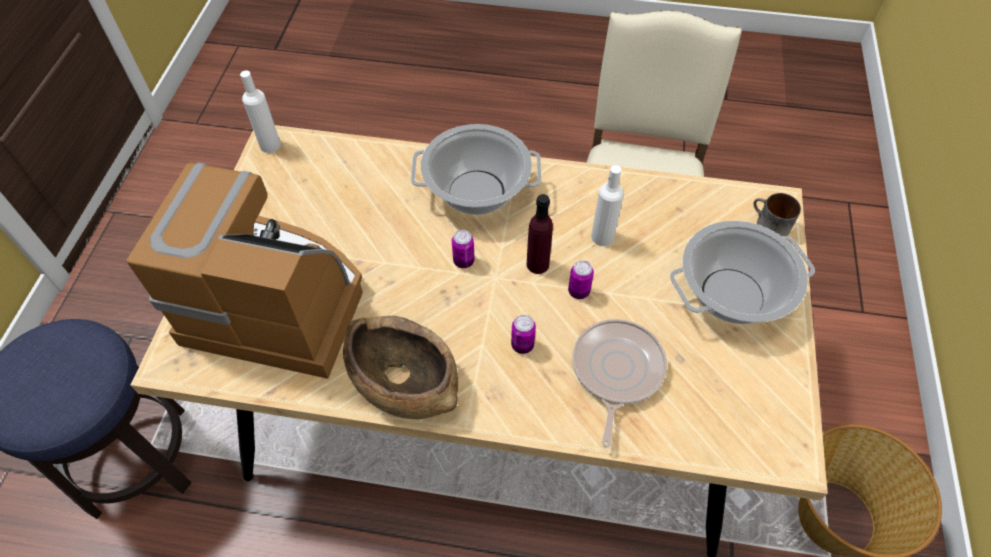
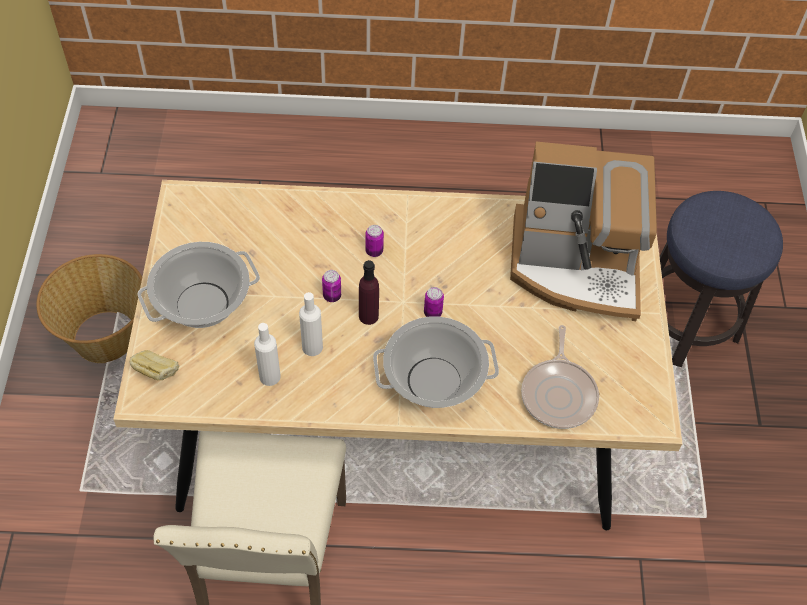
camera: 170 degrees right, 0 degrees up
white bottle [240,71,281,153] -> white bottle moved to [254,323,281,386]
brown bowl [343,316,458,419] -> none
frying pan [572,319,667,448] -> frying pan moved to [521,325,599,429]
mug [753,193,801,236] -> bread [129,350,179,380]

